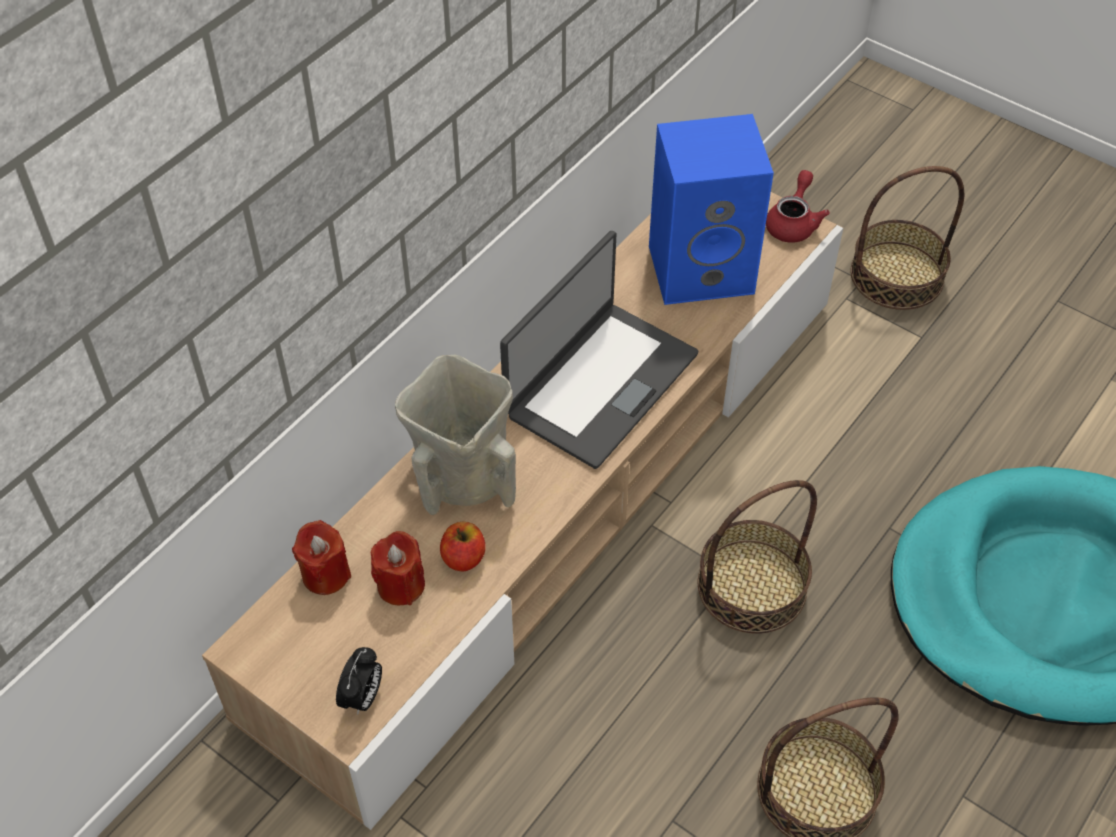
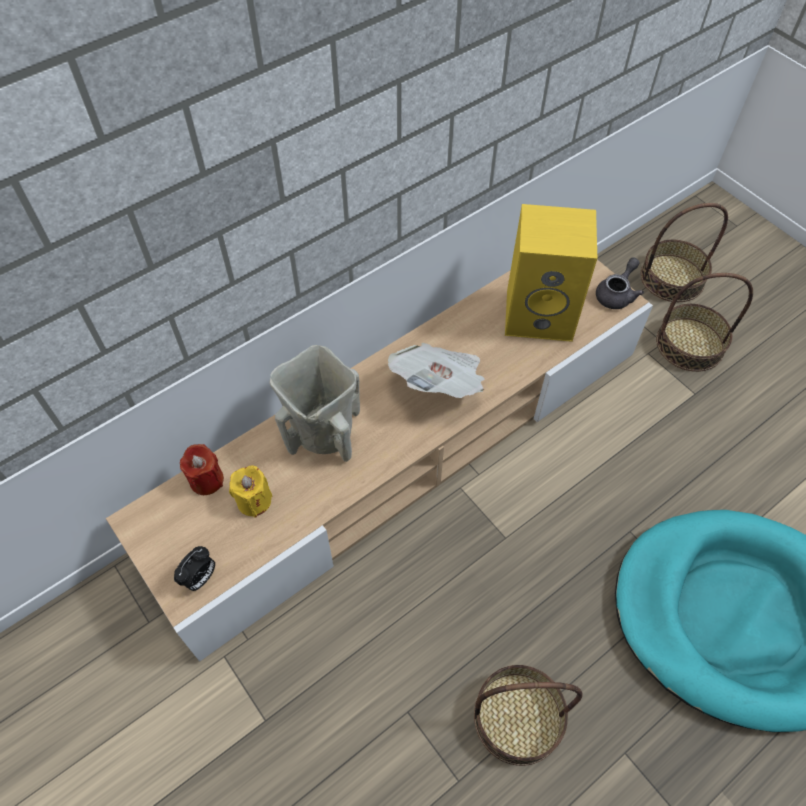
camera: 15 degrees right, 5 degrees up
red candle [371,531,425,605] -> yellow candle [229,465,272,518]
apple [440,522,486,571] -> none
laptop [500,231,698,469] -> newspaper [388,343,485,398]
blue speaker [649,114,774,305] -> yellow speaker [505,204,597,342]
basket [698,480,817,634] -> basket moved to [640,203,728,302]
red teapot [766,170,830,243] -> grey teapot [596,257,644,309]

